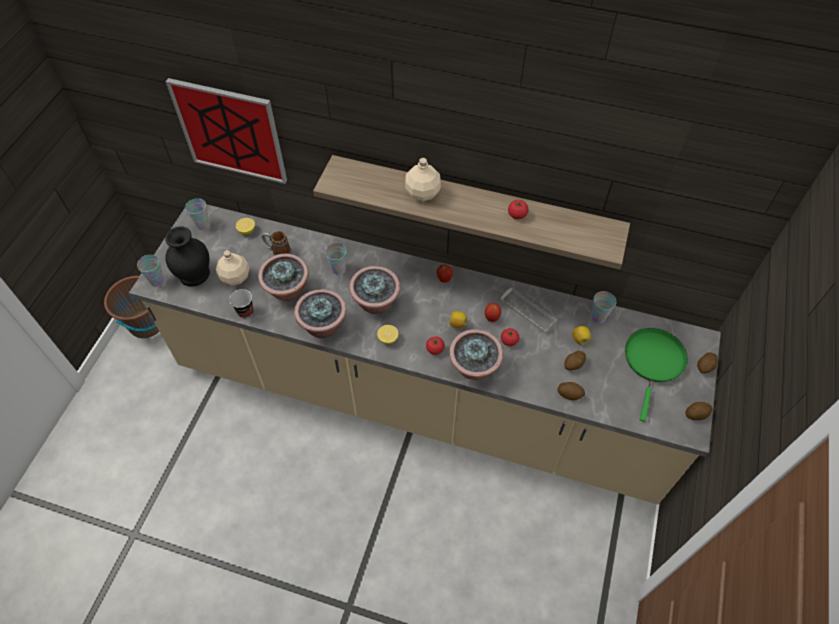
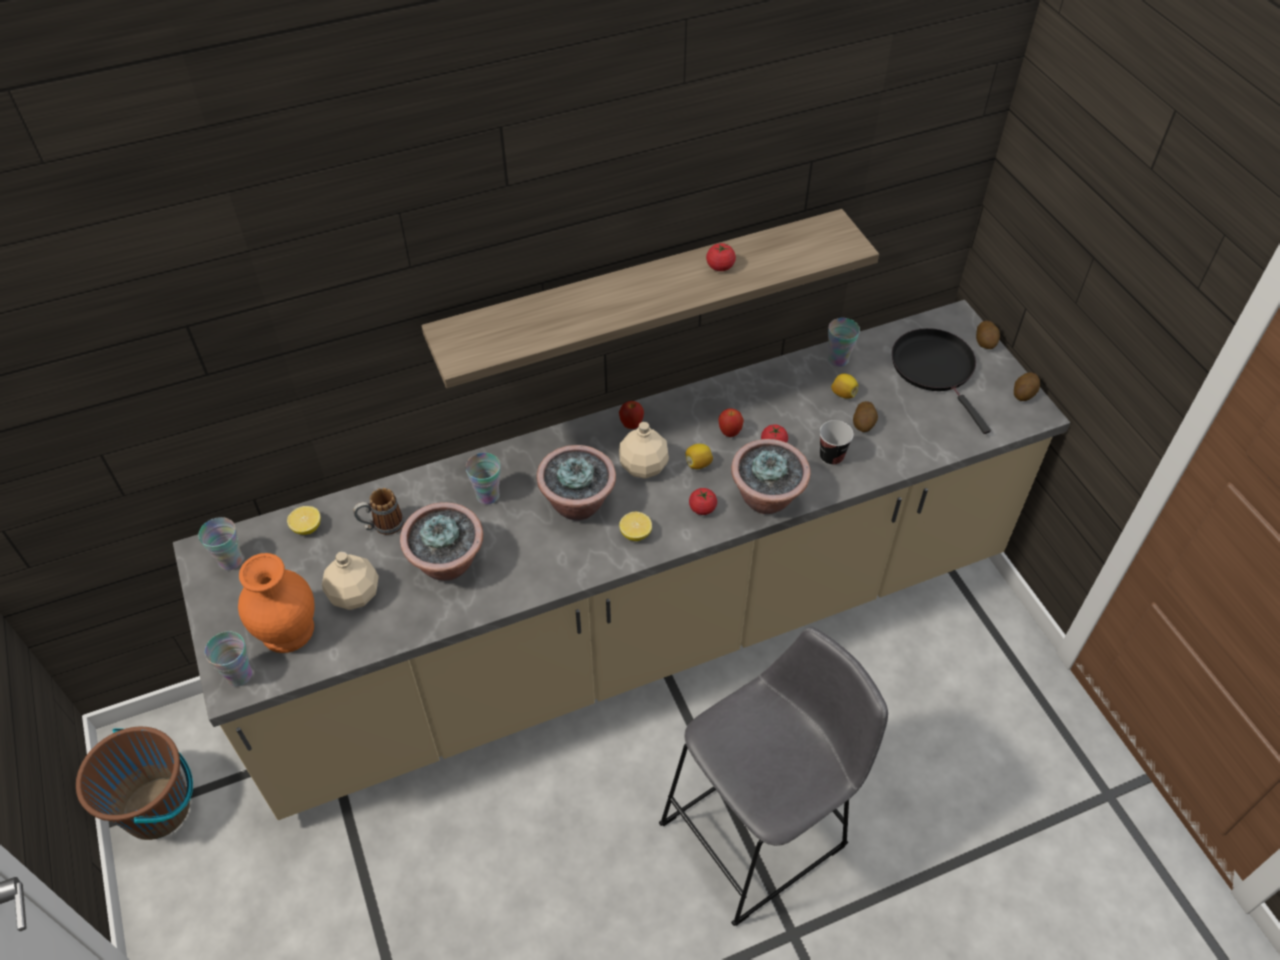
camera: 40 degrees left, 5 degrees down
black vase [165,226,210,286] -> orange vase [238,553,315,653]
picture [166,78,287,184] -> none
cup [229,289,254,318] -> cup moved to [820,420,854,466]
potted plant [294,289,346,338] -> none
beige bottle [405,158,441,201] -> beige bottle moved to [619,422,669,479]
grey tray [500,287,557,334] -> none
potato [557,382,585,401] -> none
green frying pan [625,328,688,422] -> black frying pan [892,328,991,434]
none -> grey stool [659,627,888,926]

